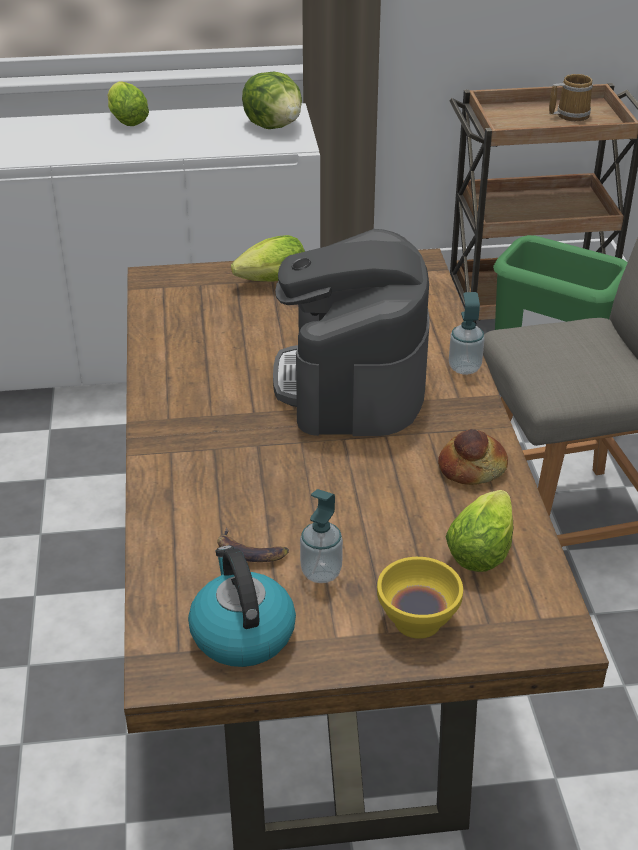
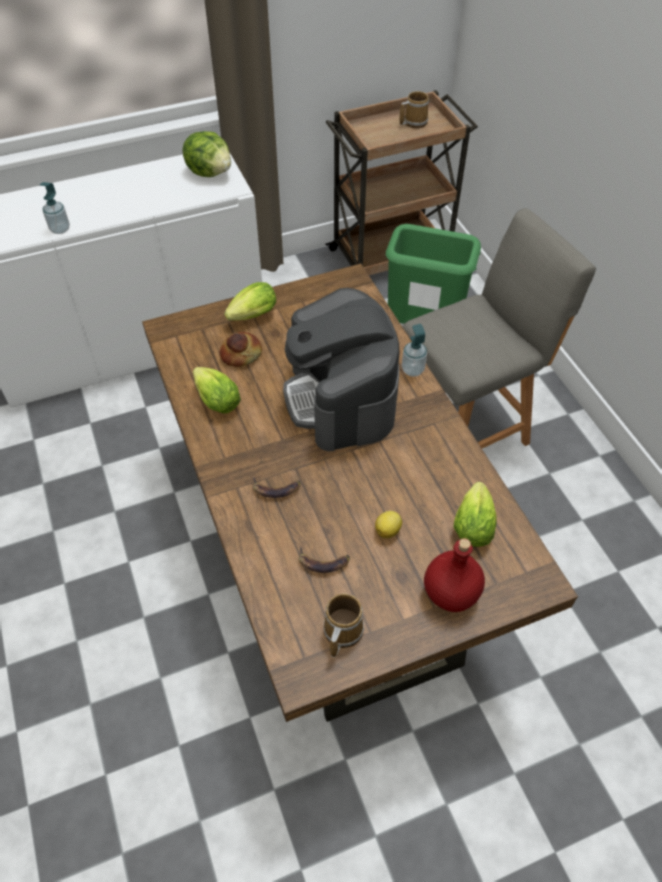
camera: 15 degrees left, 15 degrees up
lettuce [107,81,149,126] -> lettuce moved to [193,367,241,413]
kettle [188,545,296,667] -> mug [323,593,364,658]
soap dispenser [300,489,343,583] -> soap dispenser moved to [40,182,70,234]
yellow bowl [377,557,463,639] -> red bottle [424,538,485,612]
bread [438,429,508,485] -> bread moved to [219,332,262,367]
none -> banana [253,477,301,498]
none -> lemon [375,511,402,538]

